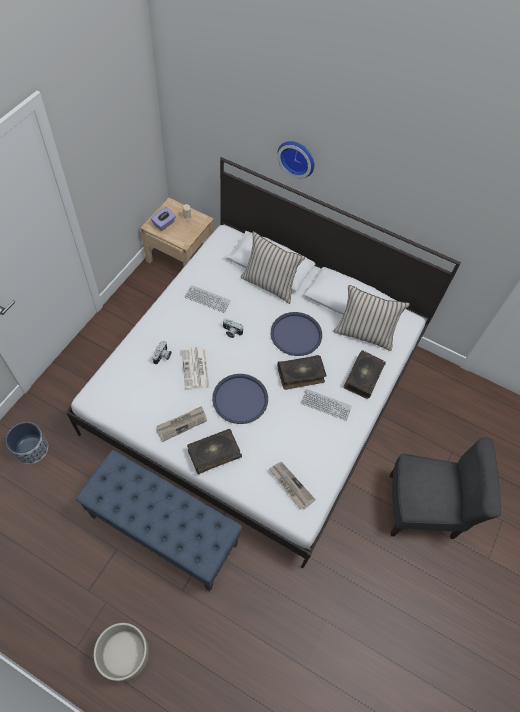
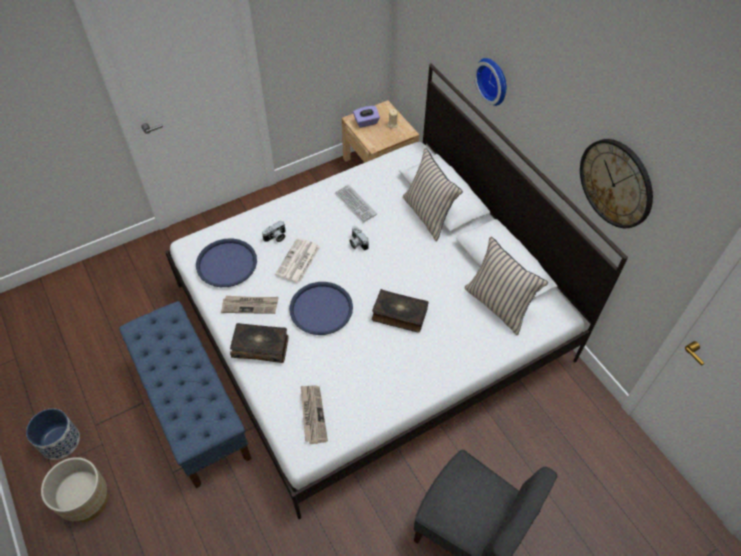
camera: 35 degrees right, 5 degrees down
planter [6,422,48,464] -> planter moved to [26,408,80,460]
blue tray [271,312,322,356] -> blue tray moved to [196,238,257,287]
keyboard [300,389,352,421] -> none
book [344,350,386,399] -> none
none -> wall clock [580,139,653,228]

